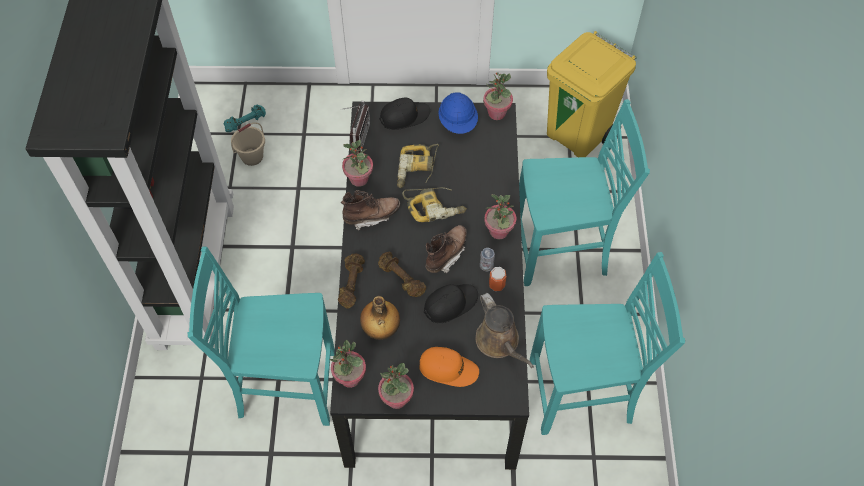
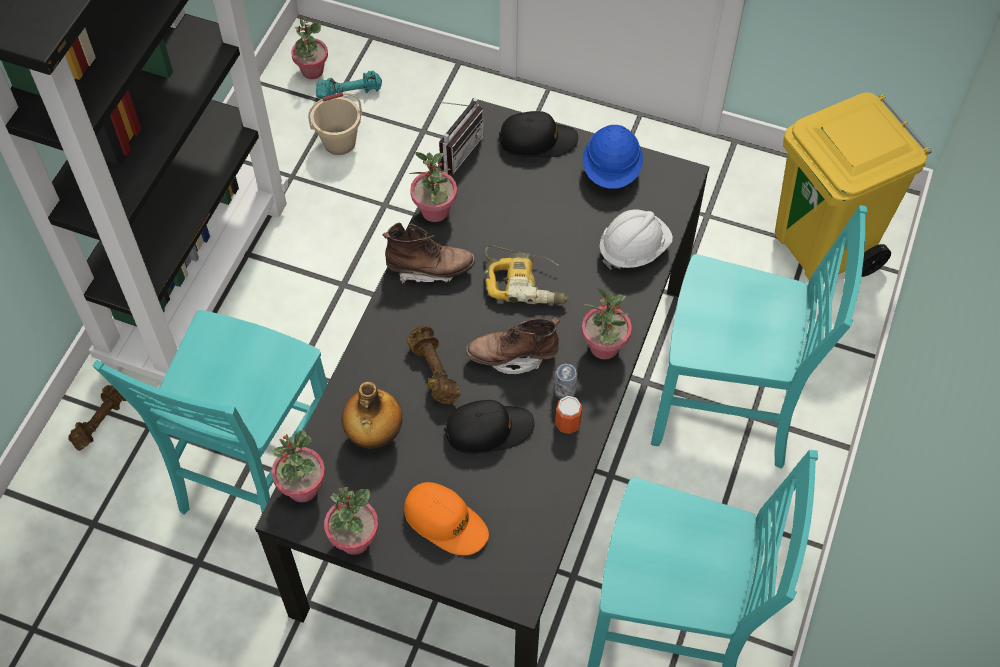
camera: 20 degrees right, 0 degrees up
turquoise chair [188,246,335,426] -> turquoise chair turned 90 degrees counterclockwise [93,310,327,515]
brown dumbbell [338,254,365,309] -> brown dumbbell moved to [68,385,127,451]
power drill [397,144,439,188] -> none
brown boot [426,225,467,273] -> brown boot turned 150 degrees counterclockwise [466,317,560,374]
brown watering can [476,293,534,368] -> none
potted plant [483,72,513,120] -> potted plant moved to [291,17,328,79]
none -> white hard hat [600,209,673,270]

